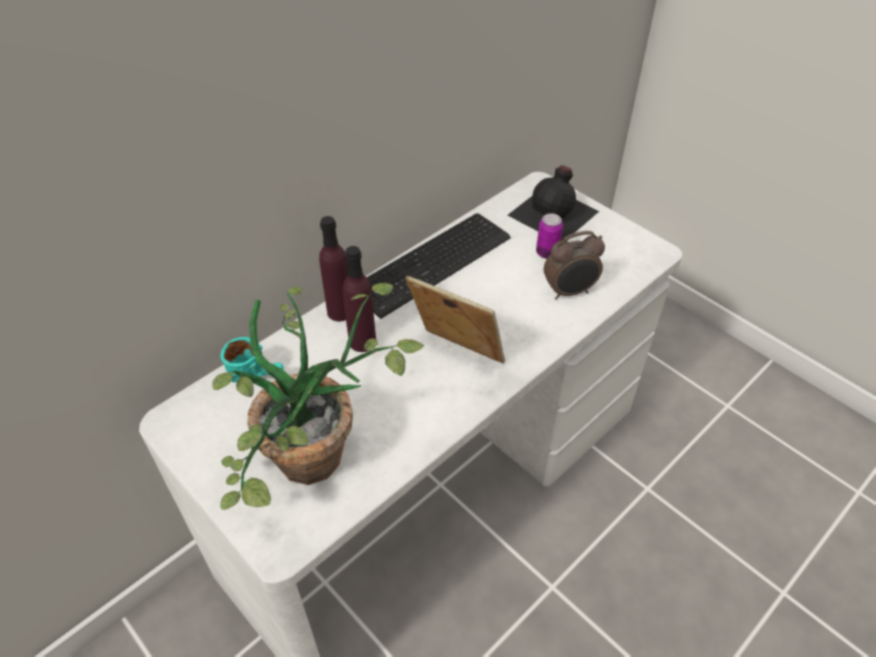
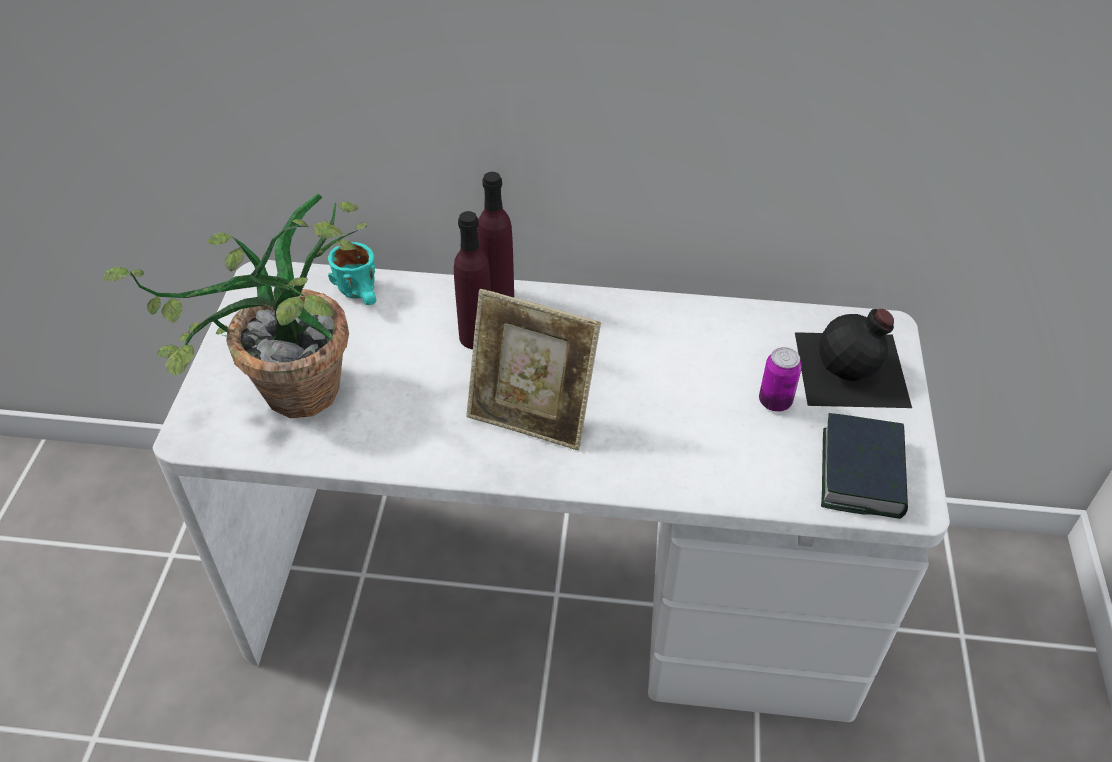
camera: 50 degrees right, 0 degrees up
keyboard [367,213,511,319] -> none
picture frame [405,276,505,364] -> picture frame turned 120 degrees clockwise [467,289,601,450]
alarm clock [544,231,605,300] -> none
none -> book [821,413,908,519]

